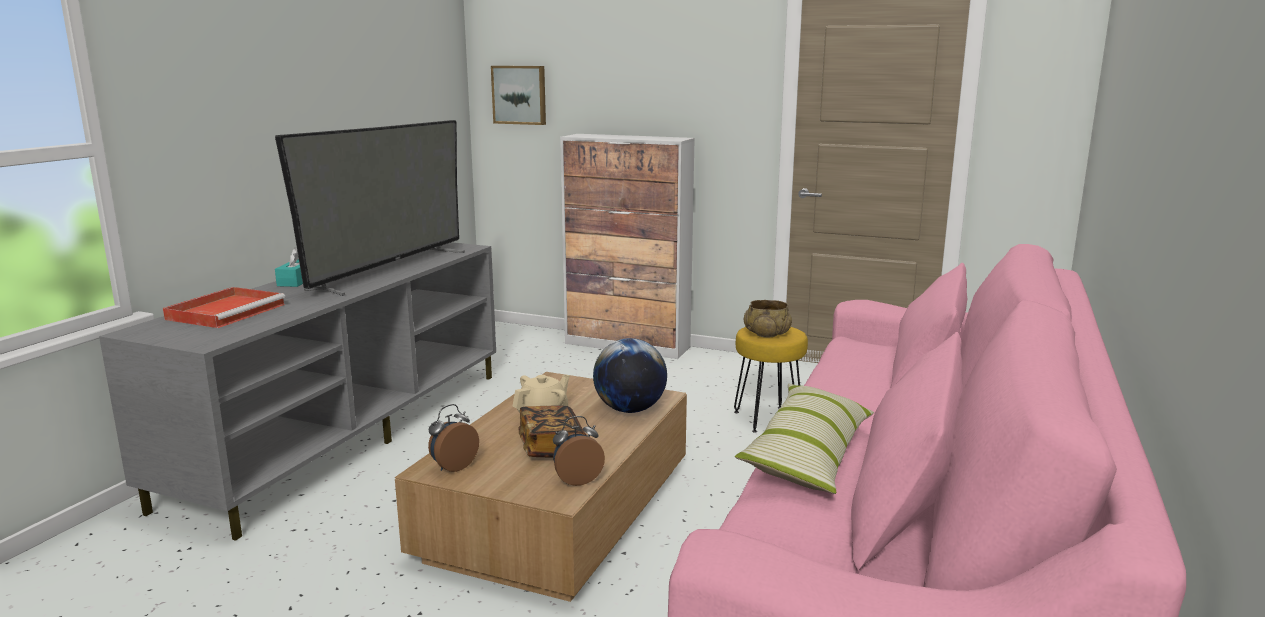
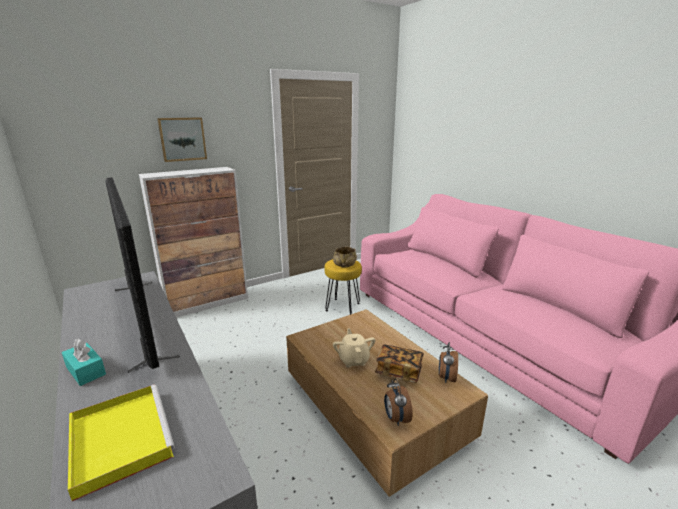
camera: 55 degrees left, 5 degrees up
red tray [163,287,286,328] -> yellow tray [68,385,175,501]
picture [491,66,546,125] -> picture moved to [157,117,207,162]
globe [593,338,667,413] -> none
pillow [735,384,874,494] -> none

